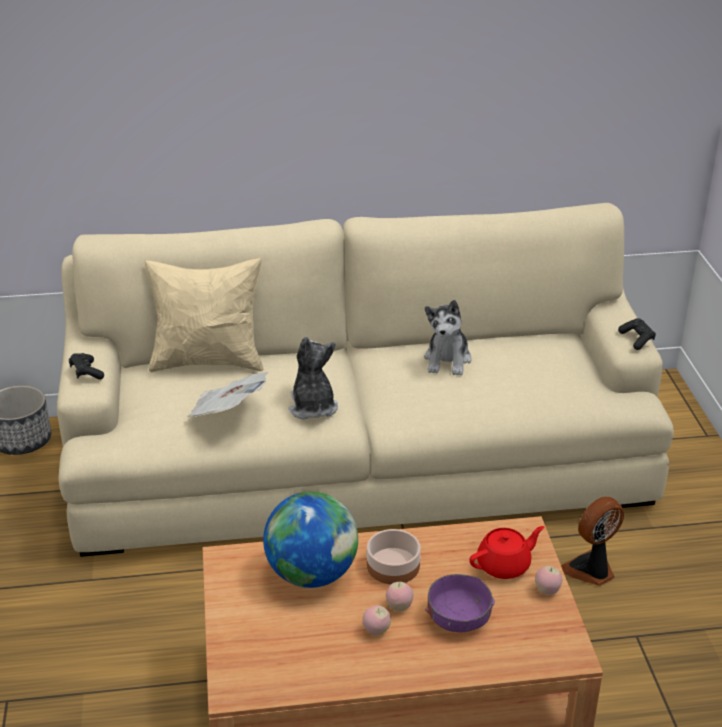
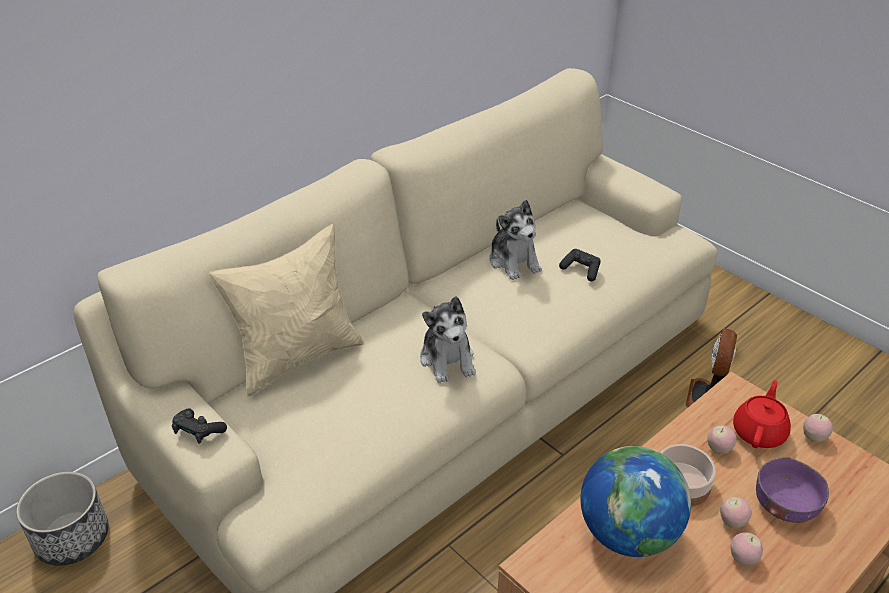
camera: 35 degrees left, 5 degrees up
newspaper [187,372,269,417] -> none
plush toy [288,337,338,420] -> plush toy turned 150 degrees counterclockwise [420,296,476,383]
black game controller [618,318,656,350] -> black game controller moved to [559,249,601,281]
none -> apple [707,425,736,454]

